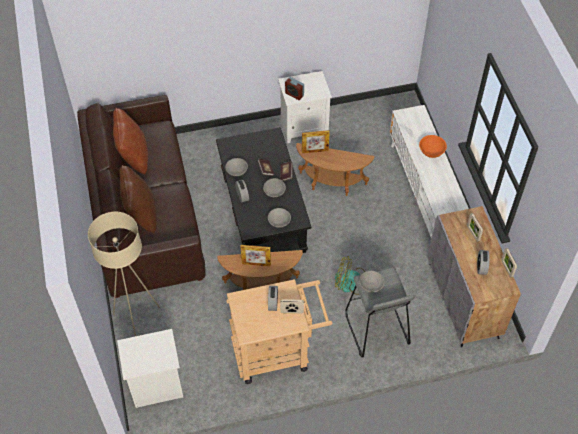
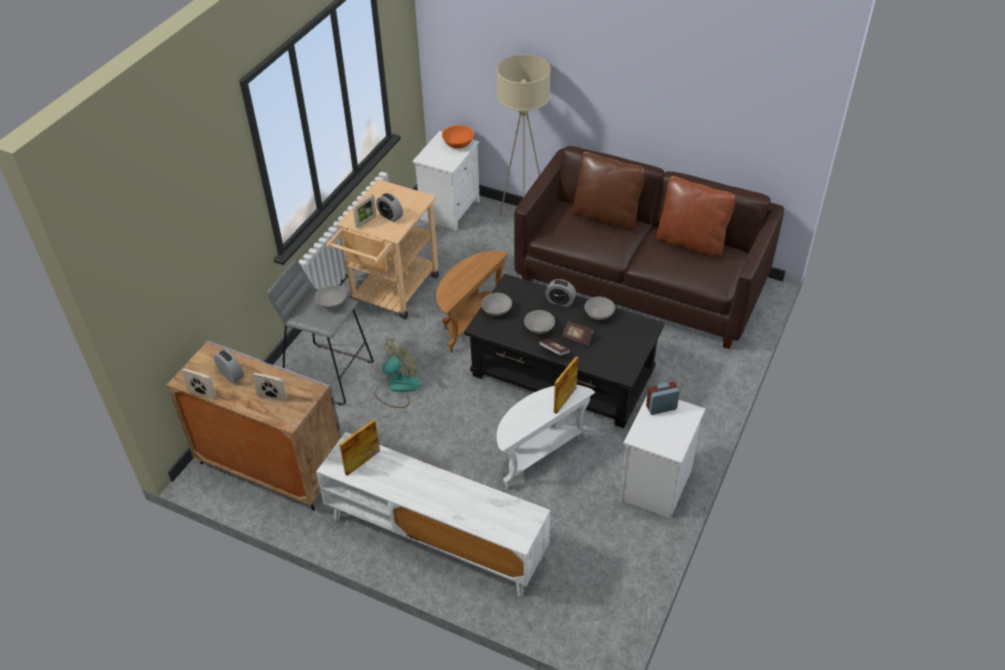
camera: 130 degrees right, 10 degrees down
picture frame [241,245,271,266] -> picture frame moved to [339,419,380,476]
brown side table [296,143,374,196] -> white side table [496,385,595,489]
orange bowl [419,135,447,158] -> orange bowl moved to [442,125,474,149]

